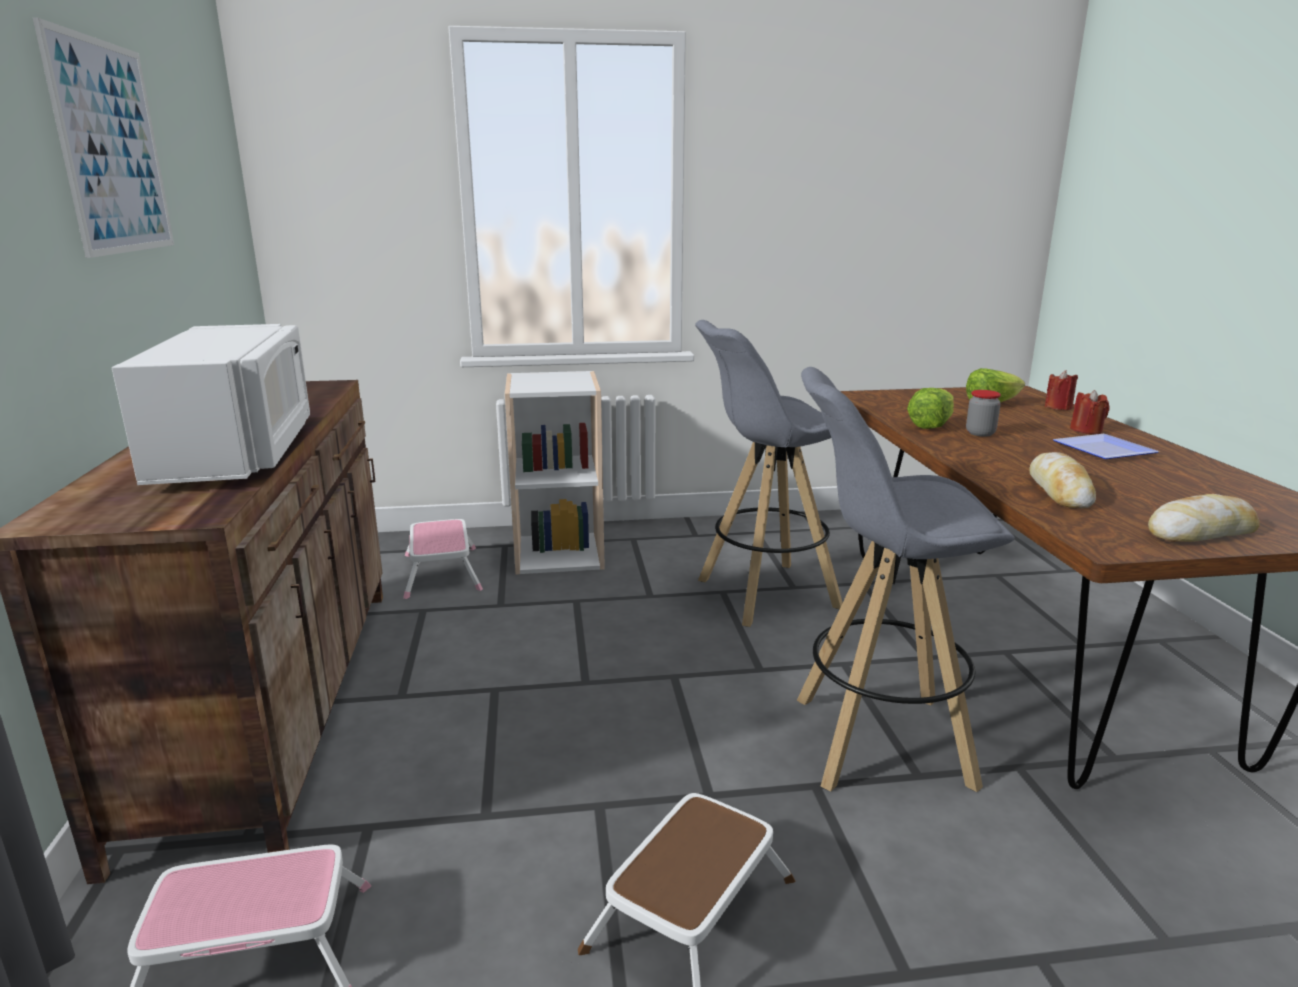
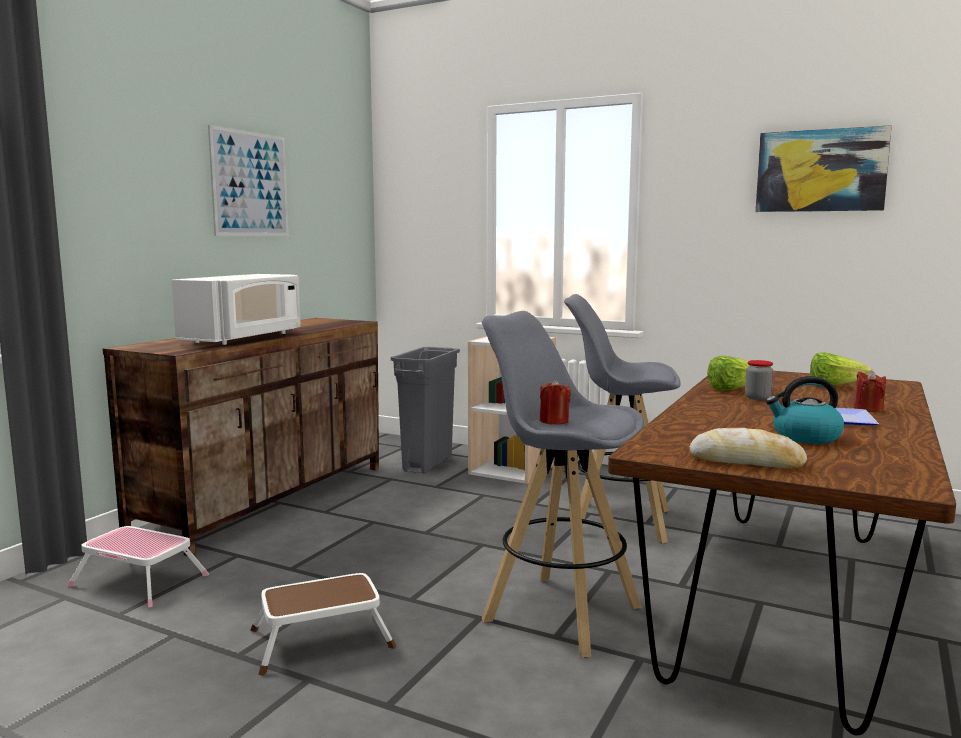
camera: 35 degrees right, 10 degrees down
pink step ladder [403,519,483,599] -> grey trash can [391,347,460,474]
bread [1029,452,1096,509] -> none
red candle [1045,370,1078,410] -> red candle moved to [540,379,571,424]
none -> picture [756,125,892,212]
none -> kettle [766,376,844,444]

